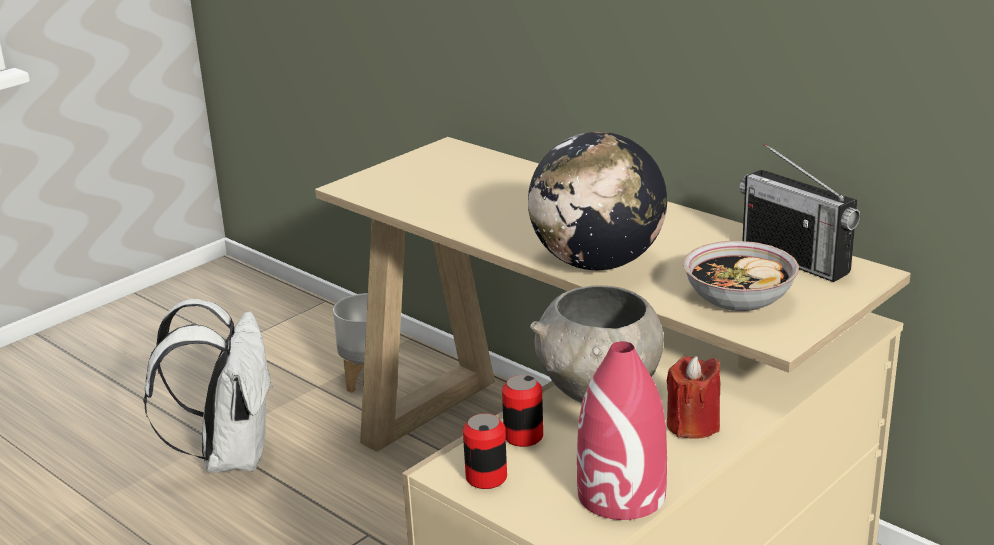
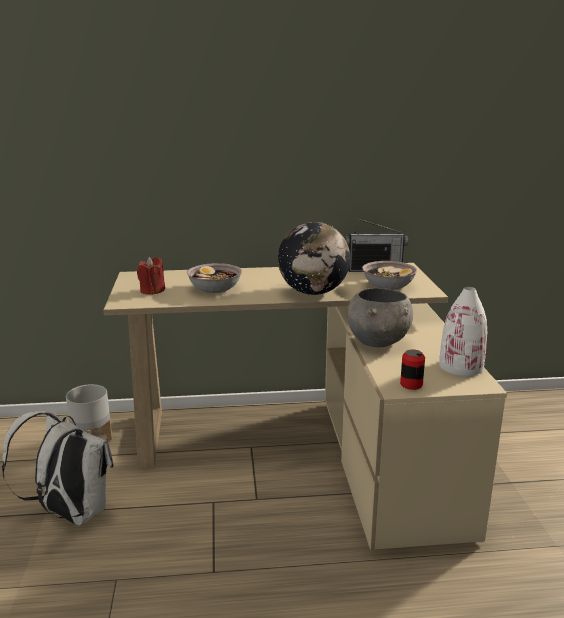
camera: 50 degrees left, 5 degrees down
can [502,375,543,447] -> none
red vase [577,341,667,520] -> white vase [439,287,487,376]
red candle [667,356,720,439] -> red candle moved to [137,257,165,295]
none -> bowl [187,263,242,293]

